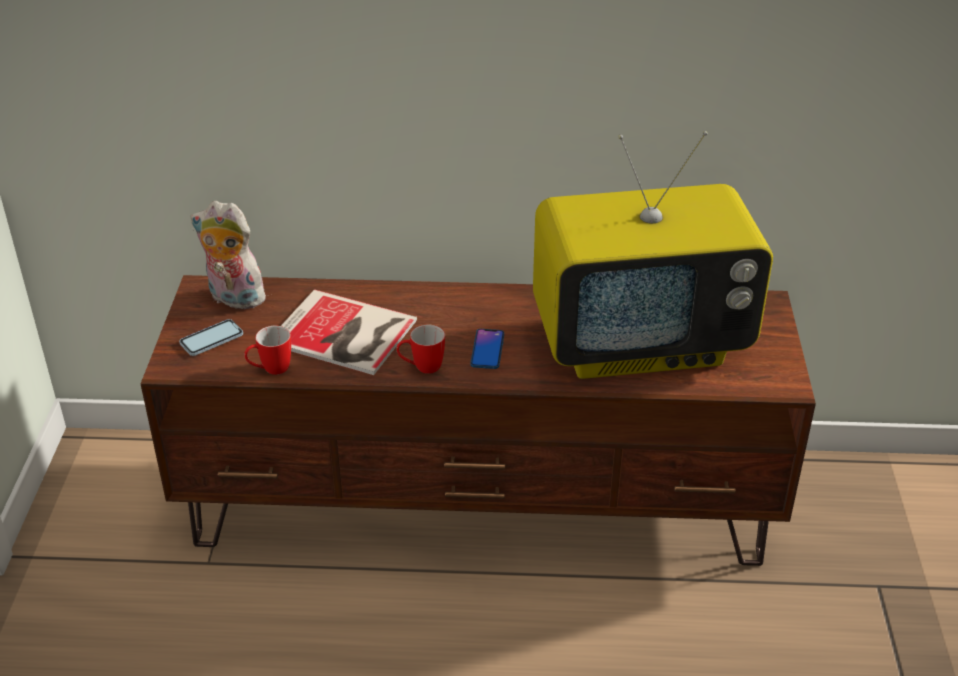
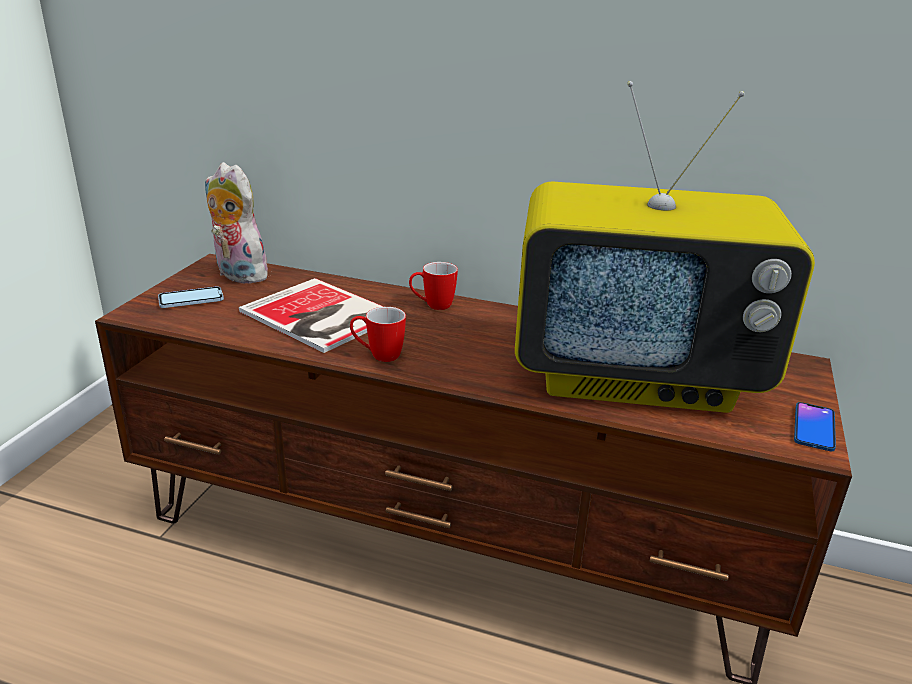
camera: 15 degrees right, 10 degrees down
mug [244,326,291,375] -> mug moved to [409,262,458,310]
phone [470,329,504,369] -> phone moved to [794,402,836,451]

